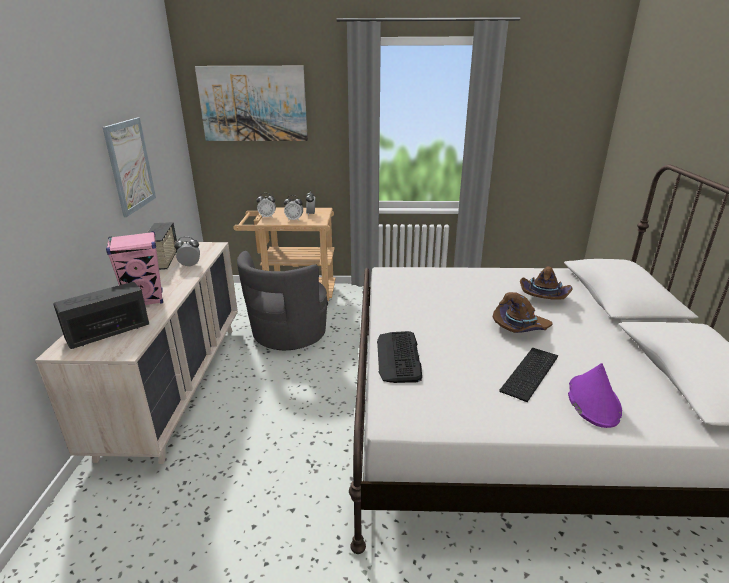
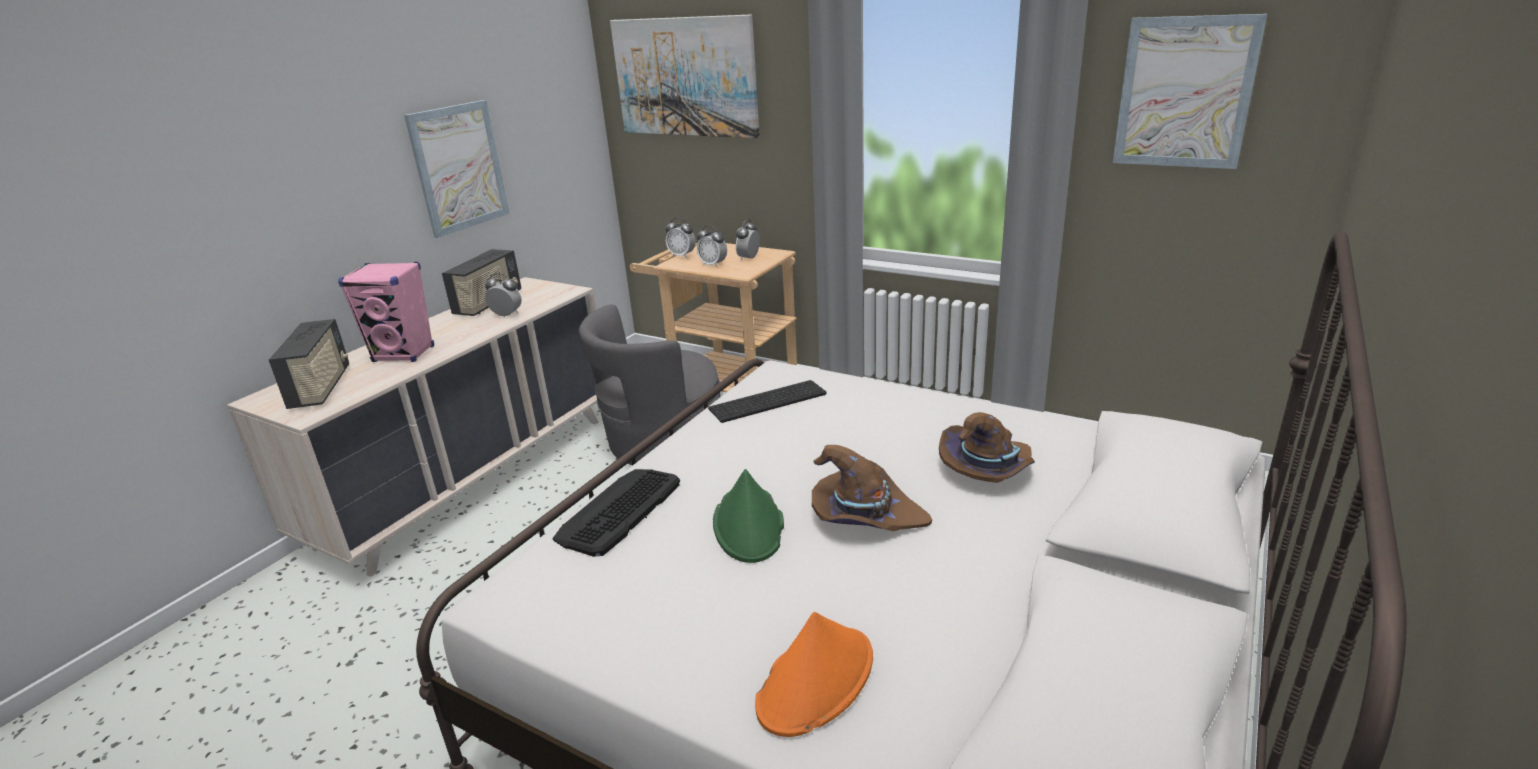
camera: 30 degrees right, 0 degrees up
radio [53,282,149,349] -> radio turned 90 degrees clockwise [268,319,349,409]
keyboard [499,348,558,402] -> keyboard moved to [708,380,827,423]
purple hat [568,363,622,428] -> orange hat [755,612,873,737]
none -> green hat [713,469,784,563]
none -> picture [1113,14,1267,169]

